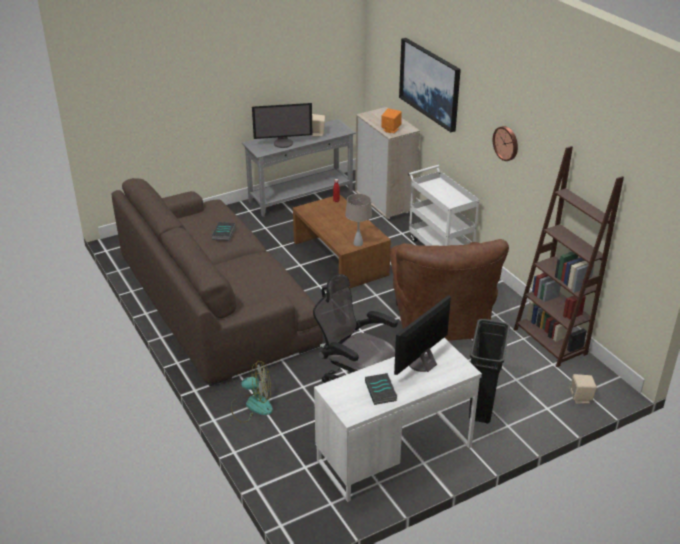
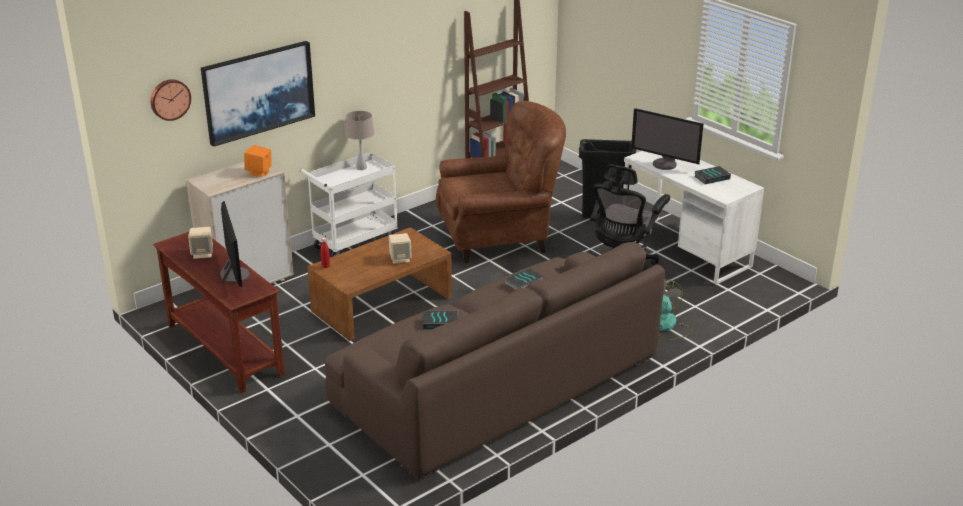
camera: 100 degrees left, 5 degrees down
grey console table [242,119,356,217] -> brown console table [153,232,285,394]
beige table lamp [345,194,372,246] -> beige table lamp moved to [345,111,374,170]
wall clock [493,126,518,161] -> wall clock moved to [151,79,191,121]
beige speaker [569,374,597,404] -> beige speaker moved to [389,233,412,264]
none -> book [505,268,544,290]

